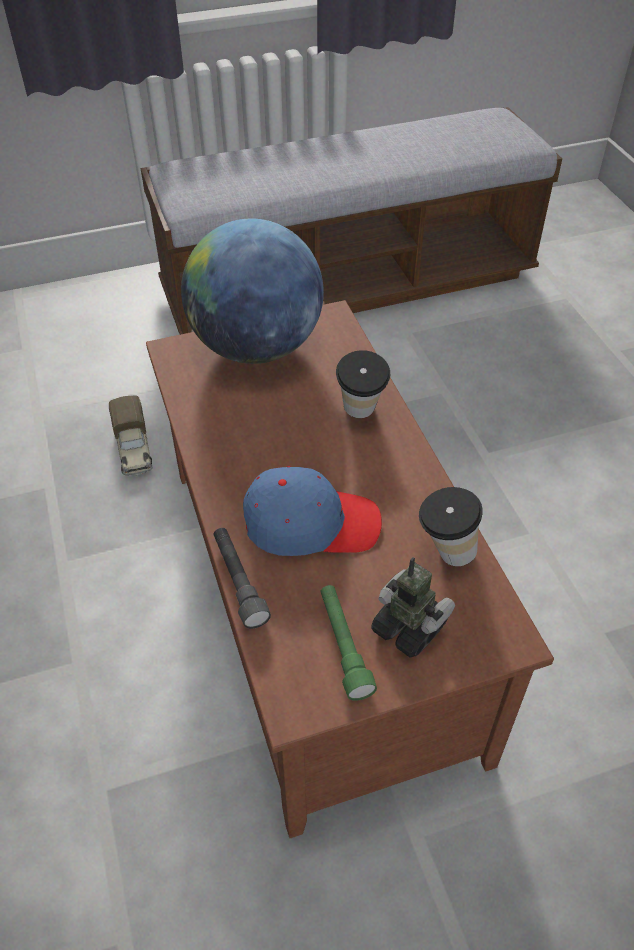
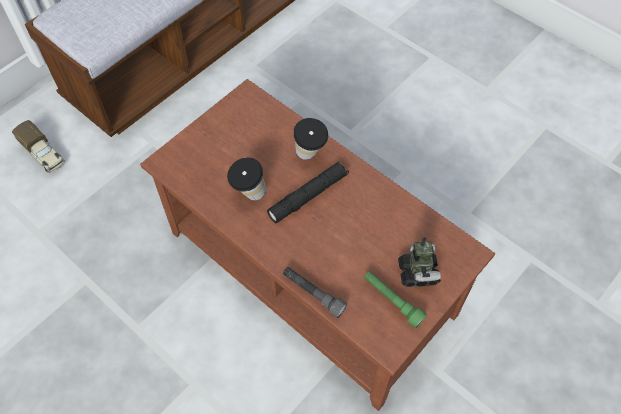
camera: 30 degrees left, 10 degrees up
toy truck [109,396,153,476] -> toy truck moved to [12,120,65,172]
globe [181,219,324,364] -> none
blue cap [243,466,382,556] -> none
toy robot [371,557,455,657] -> toy robot turned 75 degrees clockwise [398,237,441,287]
cup [419,487,483,566] -> cup moved to [227,157,266,200]
none -> black flashlight [267,161,349,223]

